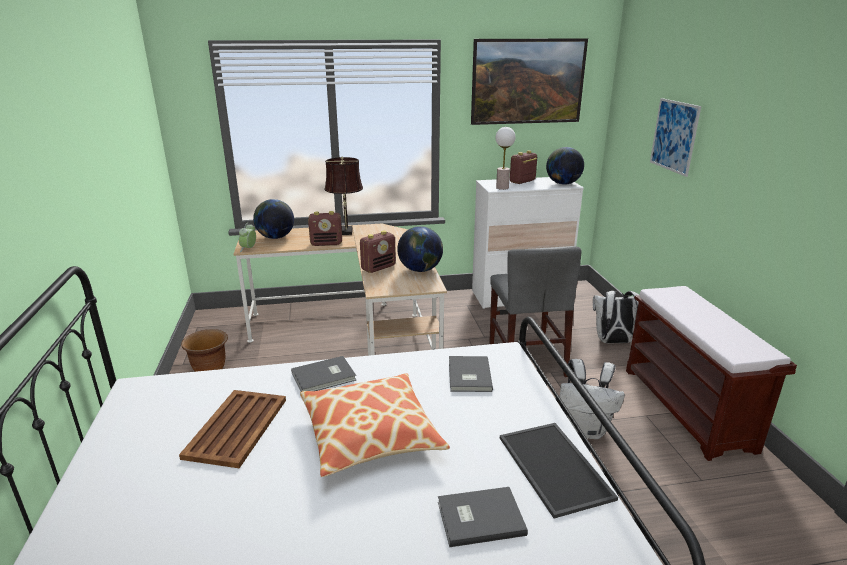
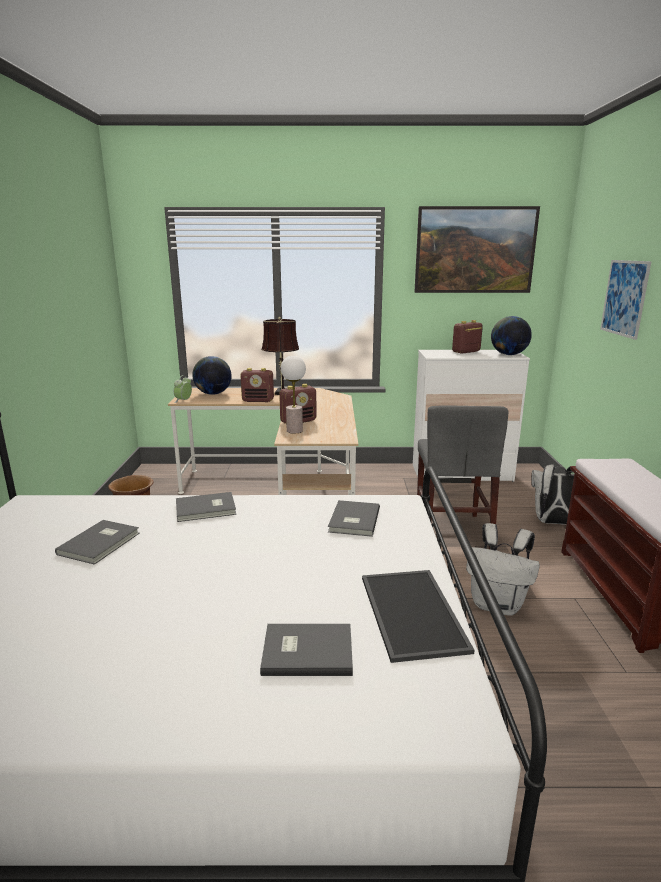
camera: 10 degrees right, 5 degrees down
brown tray [179,390,286,468] -> grey book [55,520,140,565]
pillow [300,373,450,477] -> none
globe [397,226,443,272] -> none
table lamp [496,127,515,190] -> table lamp moved to [281,355,306,433]

